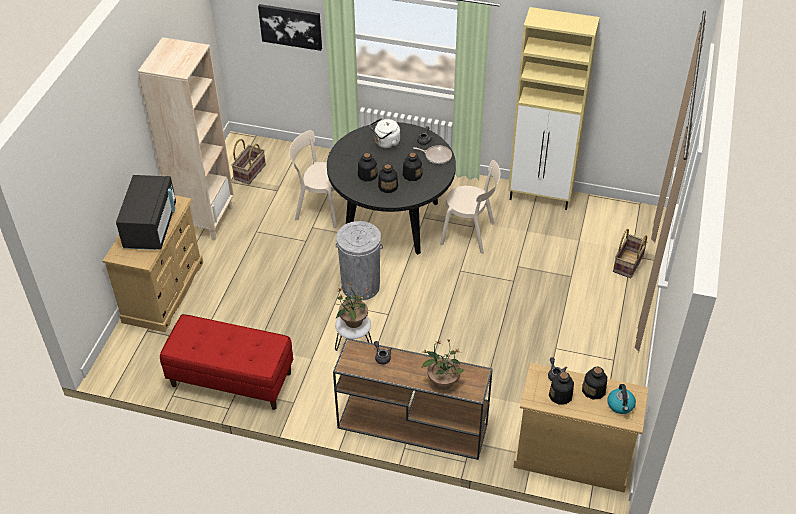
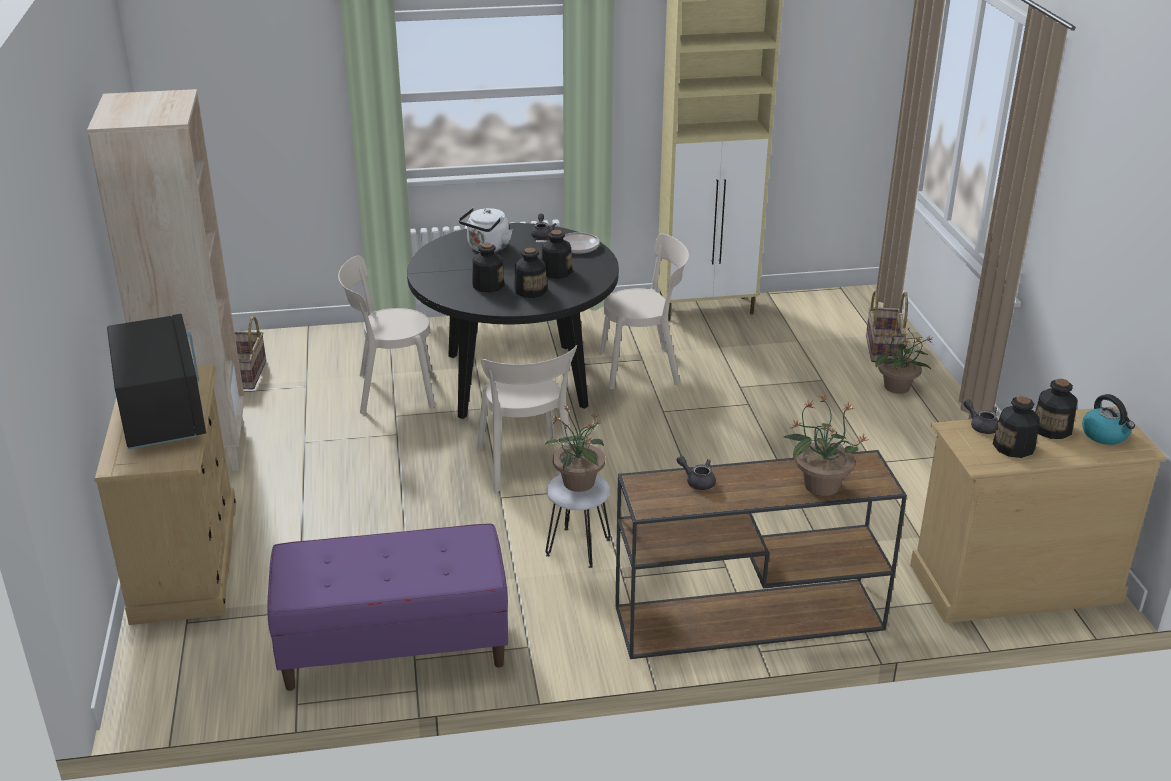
camera: 25 degrees left, 15 degrees down
red bench [160,314,293,410] -> purple bench [267,524,508,691]
picture [258,4,322,51] -> none
grey trash can [335,221,383,301] -> beige chair [477,345,577,492]
none -> potted plant [875,327,933,394]

